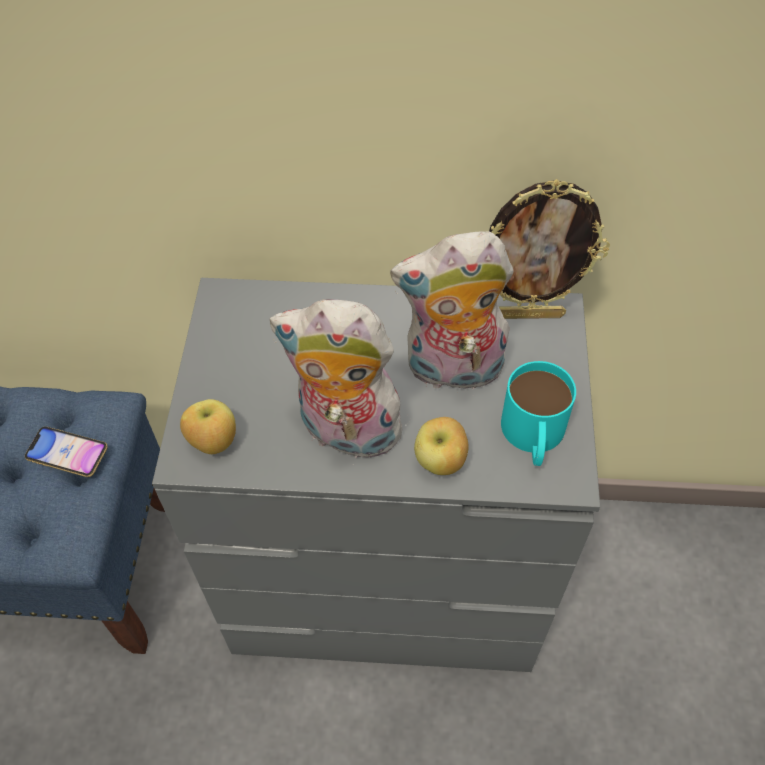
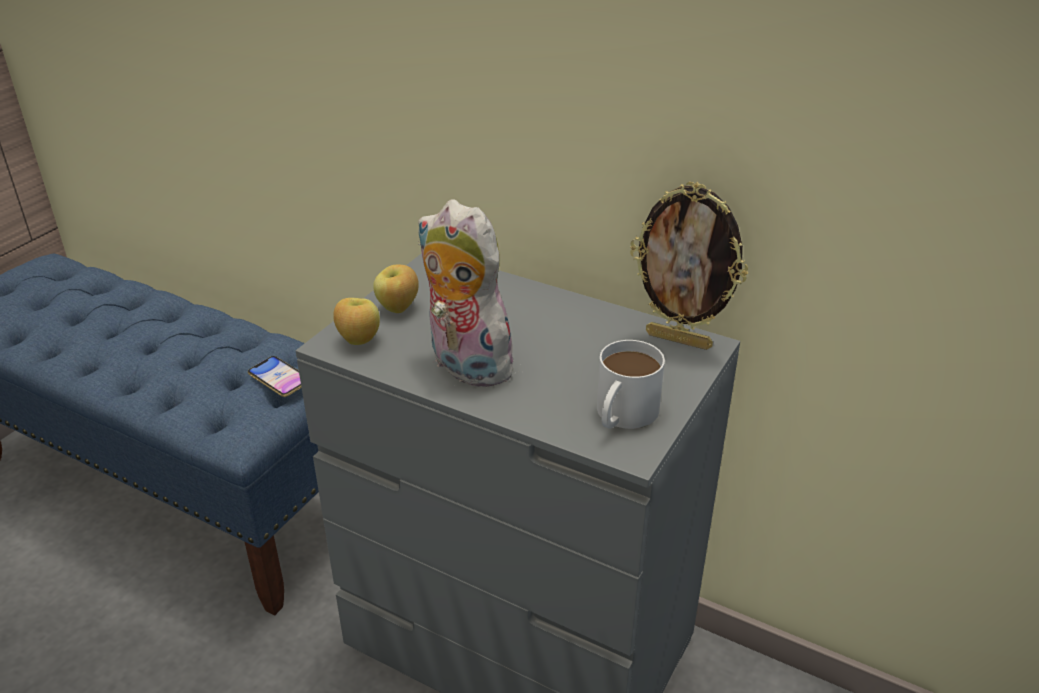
camera: 25 degrees right, 20 degrees down
plush toy [390,231,513,396] -> none
apple [414,417,469,475] -> apple moved to [373,264,419,313]
turquoise mug [501,361,576,466] -> white mug [597,340,665,429]

